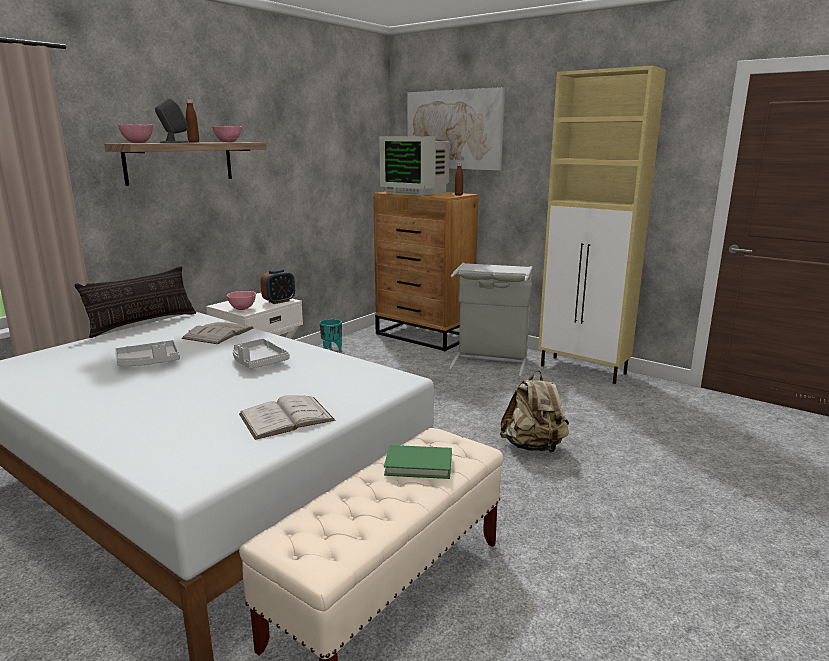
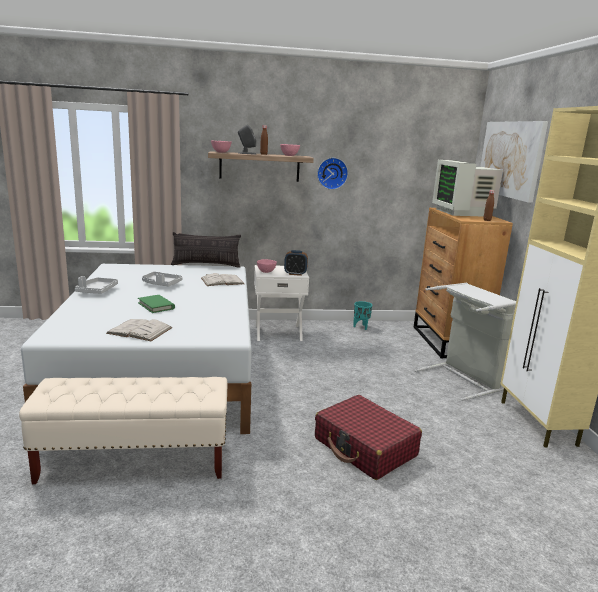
camera: 45 degrees right, 0 degrees up
grey tray [232,338,289,369] -> grey tray moved to [75,276,118,294]
green book [384,445,452,479] -> green book moved to [138,295,175,313]
beige backpack [500,370,569,453] -> red suitcase [315,395,422,480]
none -> wall clock [317,158,348,190]

